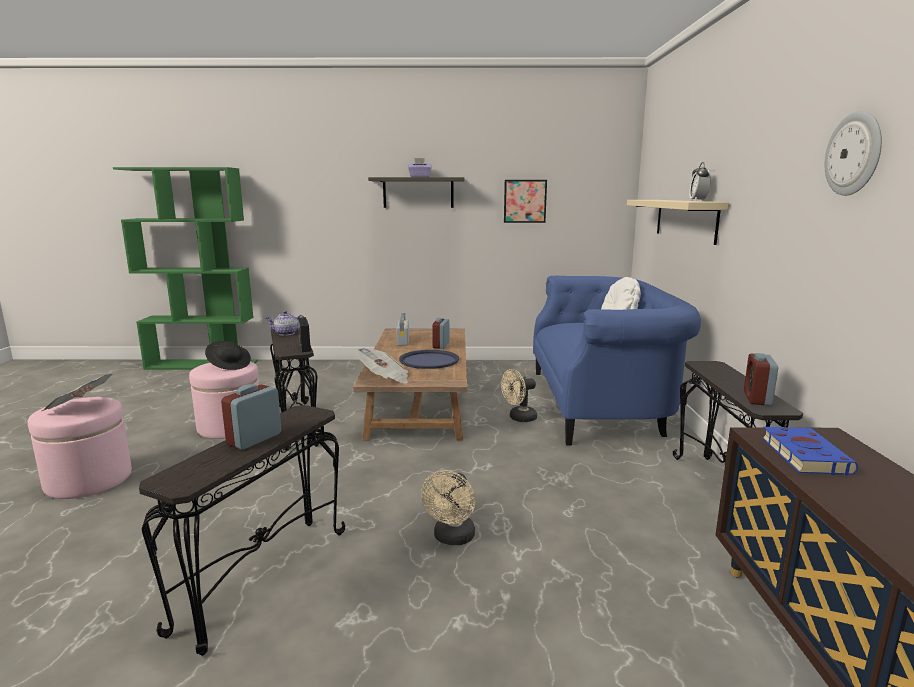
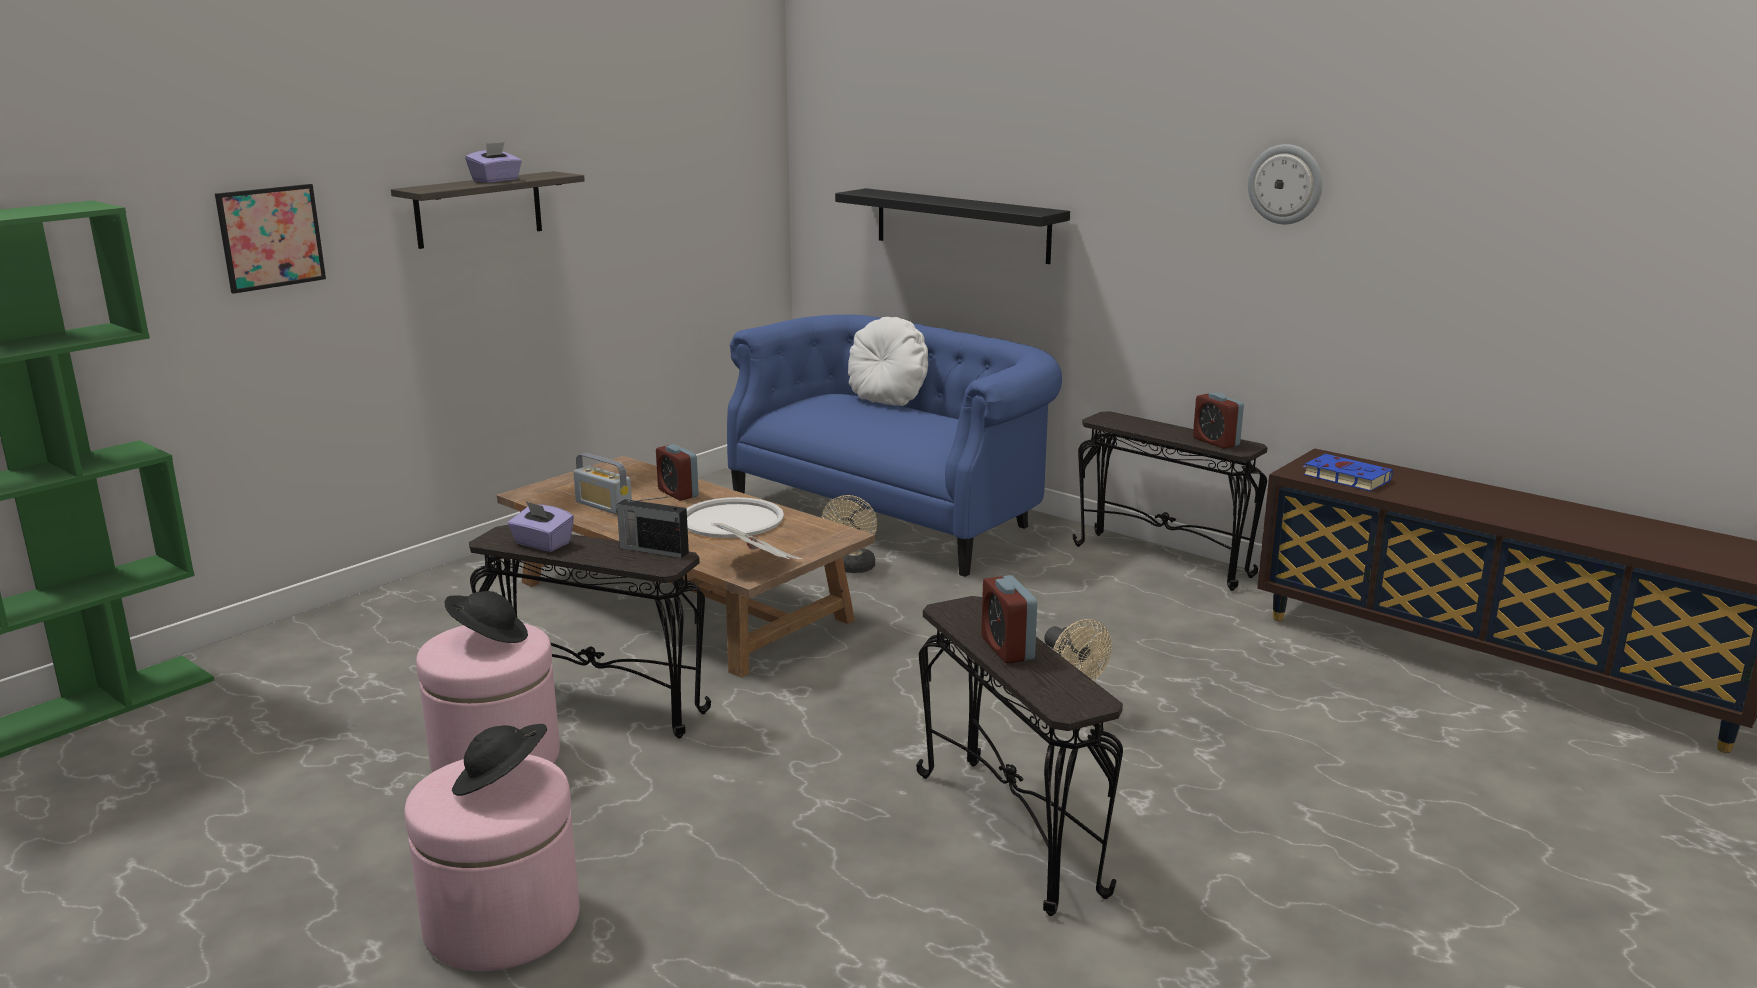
camera: 50 degrees left, 5 degrees up
newspaper [42,374,113,411] -> black hat [452,724,547,796]
teapot [265,311,304,336] -> purple tissue box [508,501,574,552]
blue tray [399,350,459,369] -> white tray [687,497,784,538]
picture [504,180,547,223] -> picture moved to [215,184,326,294]
beige shelf [627,200,729,245] -> black shelf [835,188,1070,264]
alarm clock [689,162,711,201] -> none

